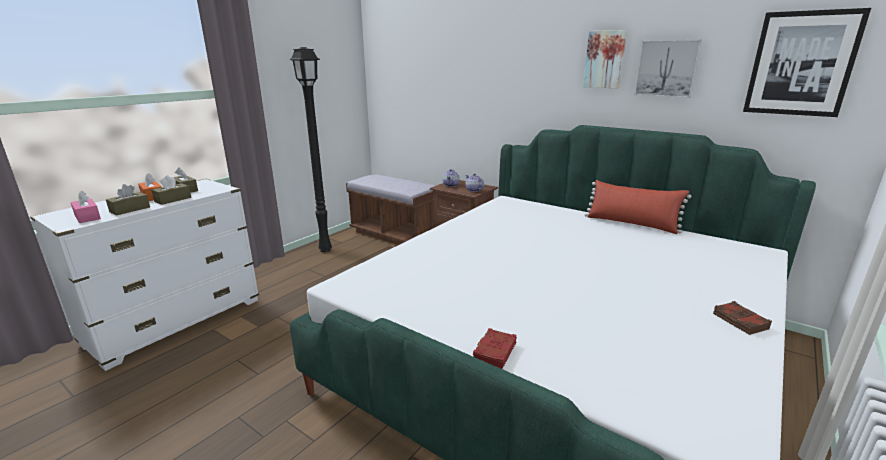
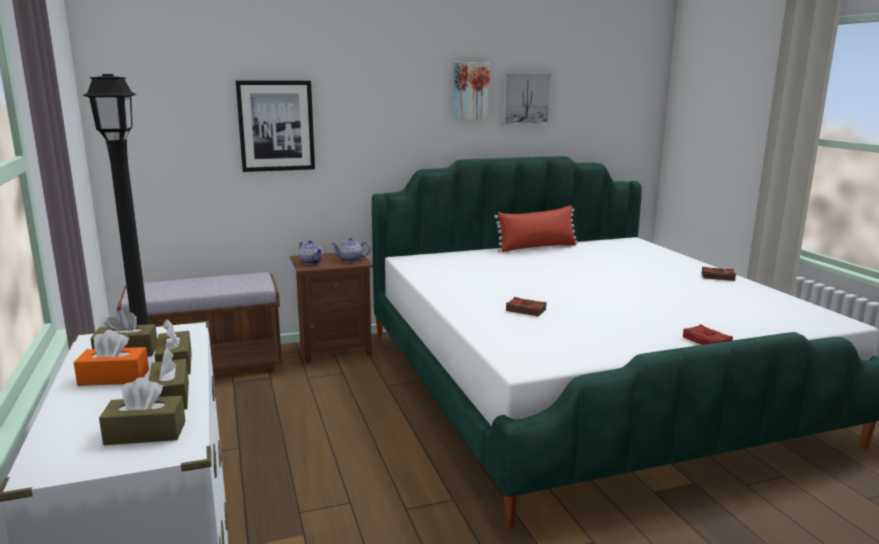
camera: 55 degrees left, 5 degrees down
pink tissue box [71,190,101,223] -> brown tissue box [99,378,185,445]
picture [743,8,871,117] -> picture moved to [236,80,315,172]
none -> brown book [506,297,547,317]

